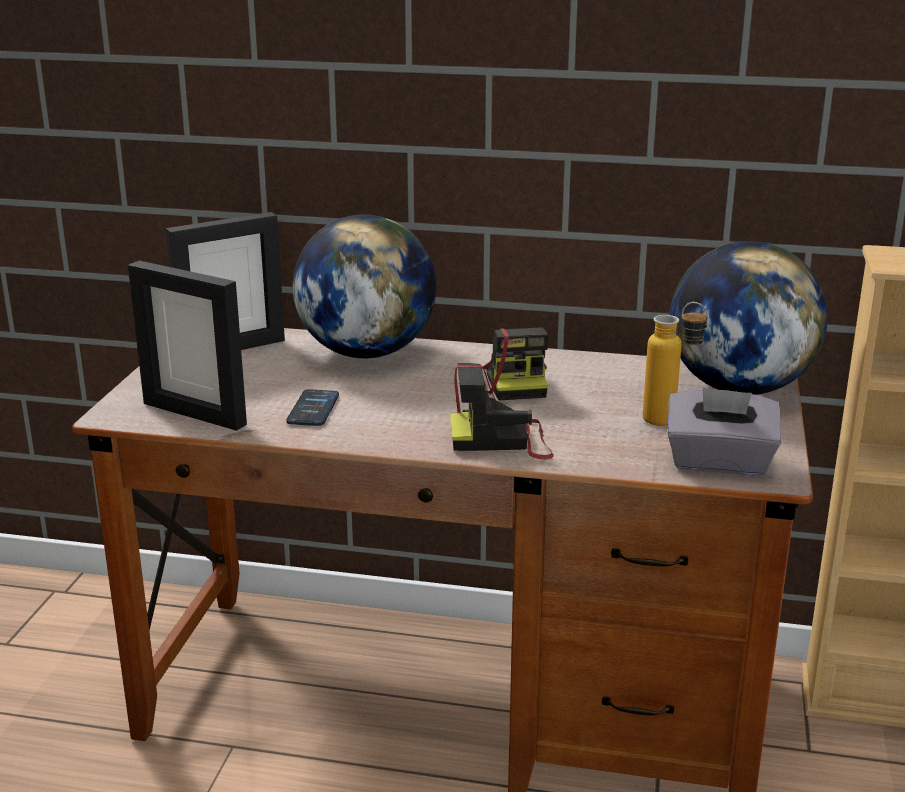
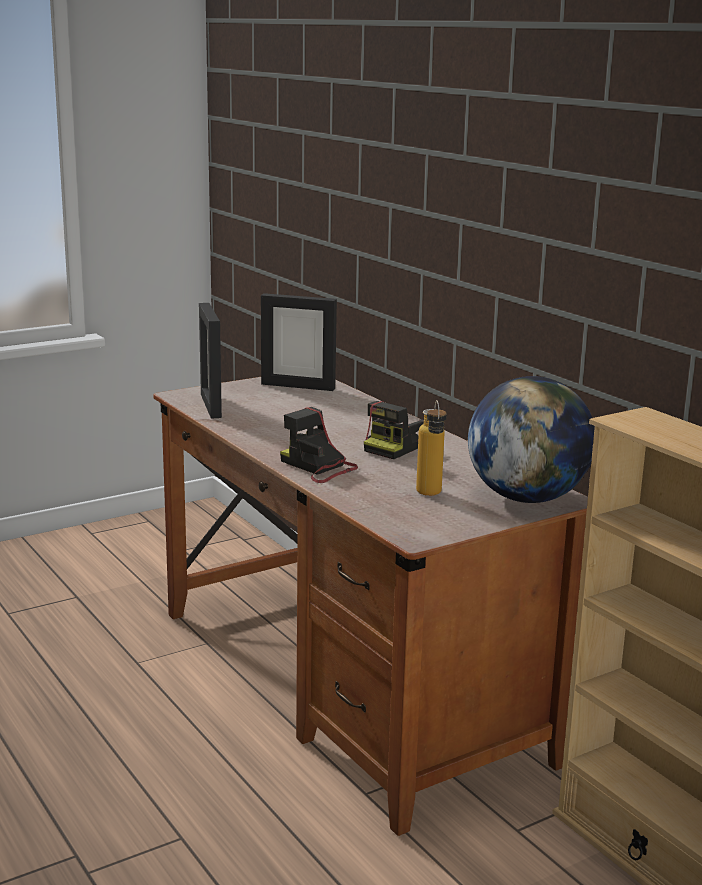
camera: 45 degrees right, 5 degrees down
phone [286,389,339,426] -> none
globe [293,214,436,358] -> none
grey tissue box [668,387,781,476] -> none

